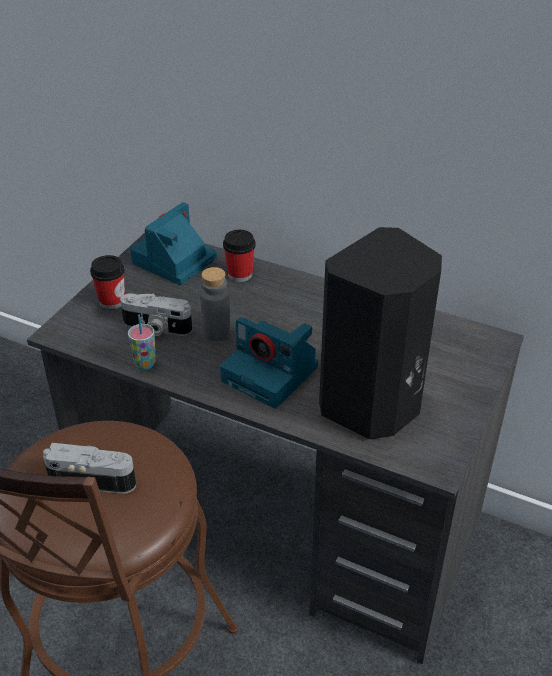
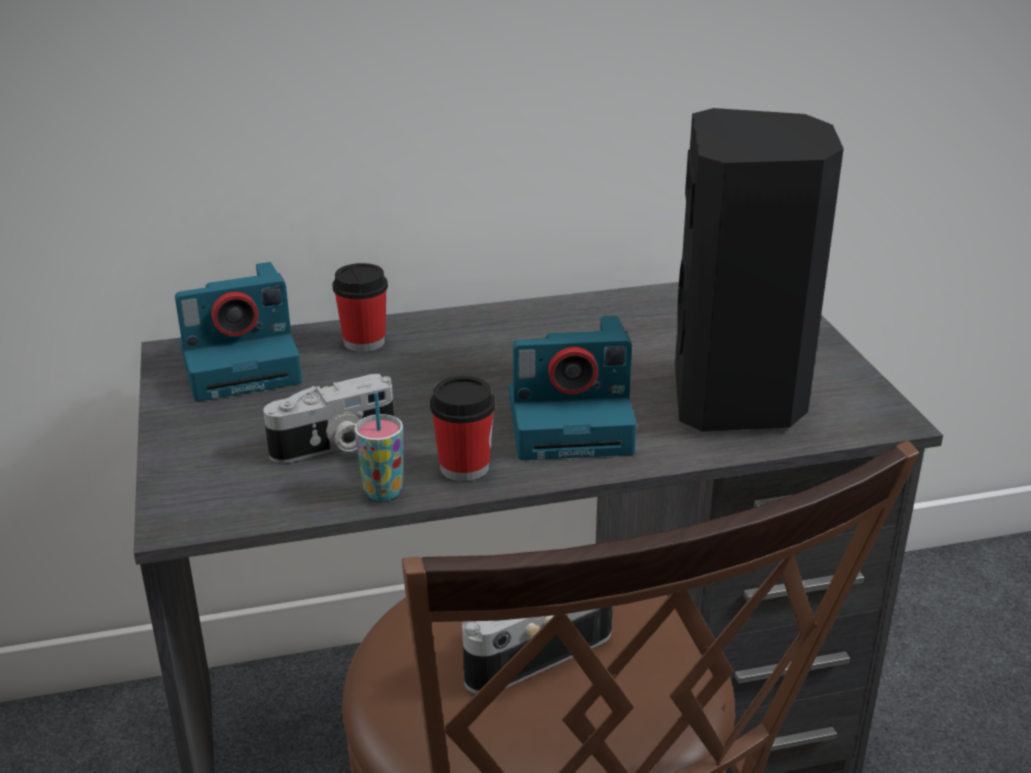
camera: 40 degrees left, 10 degrees down
cup [90,255,125,309] -> cup moved to [430,376,495,481]
camera [130,202,217,285] -> camera turned 105 degrees counterclockwise [175,262,302,402]
grey bottle [200,267,231,341] -> none

